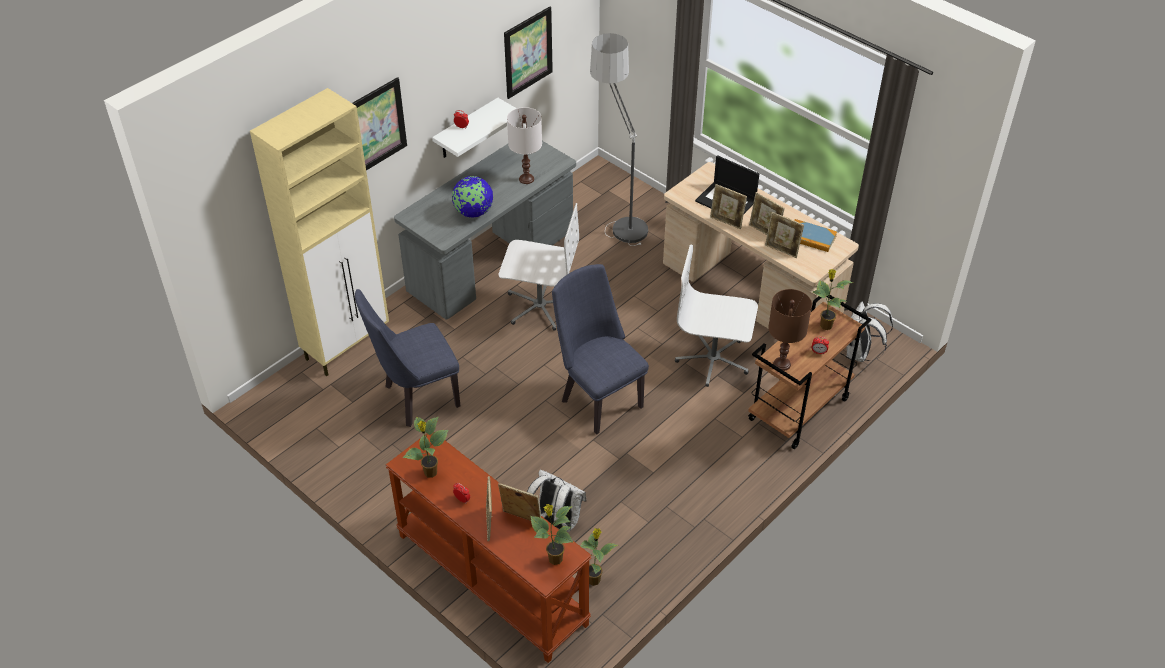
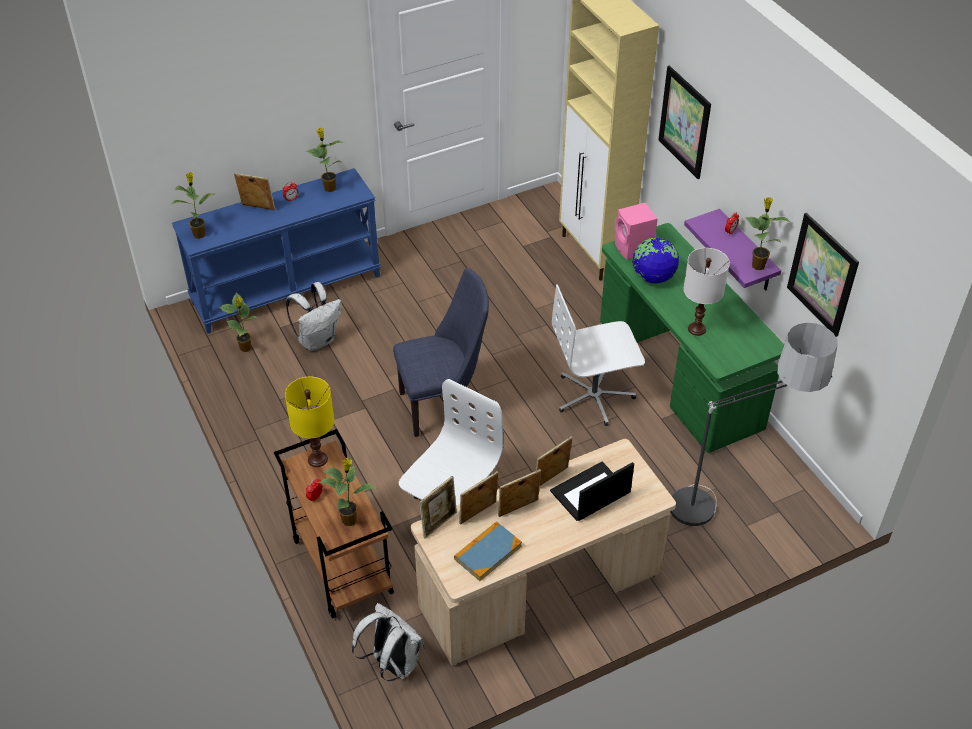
camera: 110 degrees right, 0 degrees up
blue chair [355,289,460,427] -> none
brown console table [386,432,592,663] -> blue console table [172,168,381,334]
grey desk [394,141,576,320] -> green desk [600,223,784,453]
white shelf [432,98,517,158] -> purple shelf [684,209,781,290]
picture frame [498,483,541,521] -> picture frame moved to [419,476,457,539]
white office chair [499,203,579,331] -> white office chair turned 45 degrees clockwise [552,284,645,426]
brown table lamp [768,289,812,371] -> yellow table lamp [285,377,334,467]
none -> pink speaker [615,203,658,260]
none -> potted plant [746,197,790,270]

